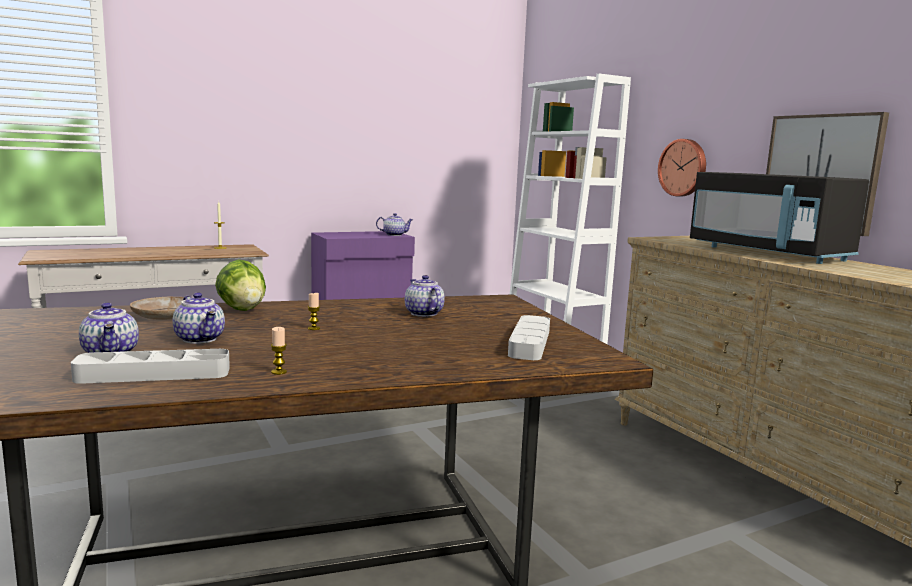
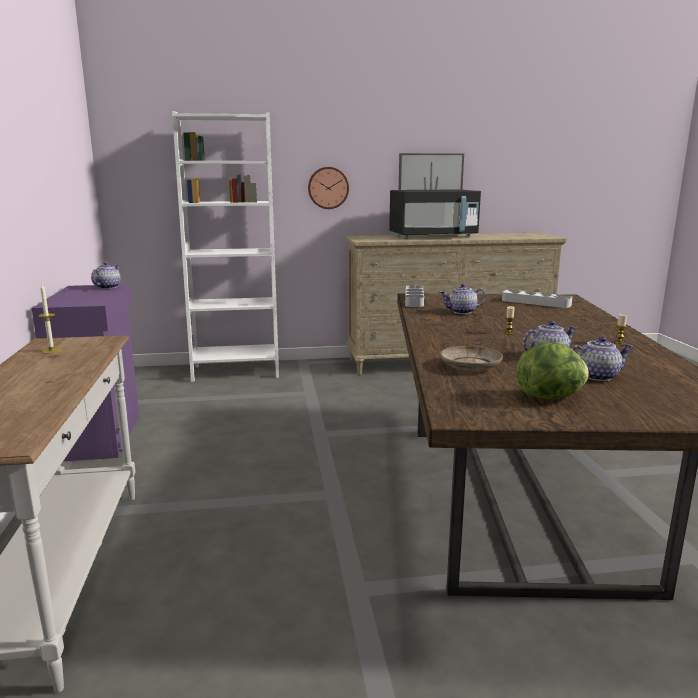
camera: 70 degrees left, 5 degrees up
grey tray [71,349,230,384] -> grey tray moved to [405,285,424,307]
lettuce [215,259,266,311] -> lettuce moved to [516,343,589,399]

